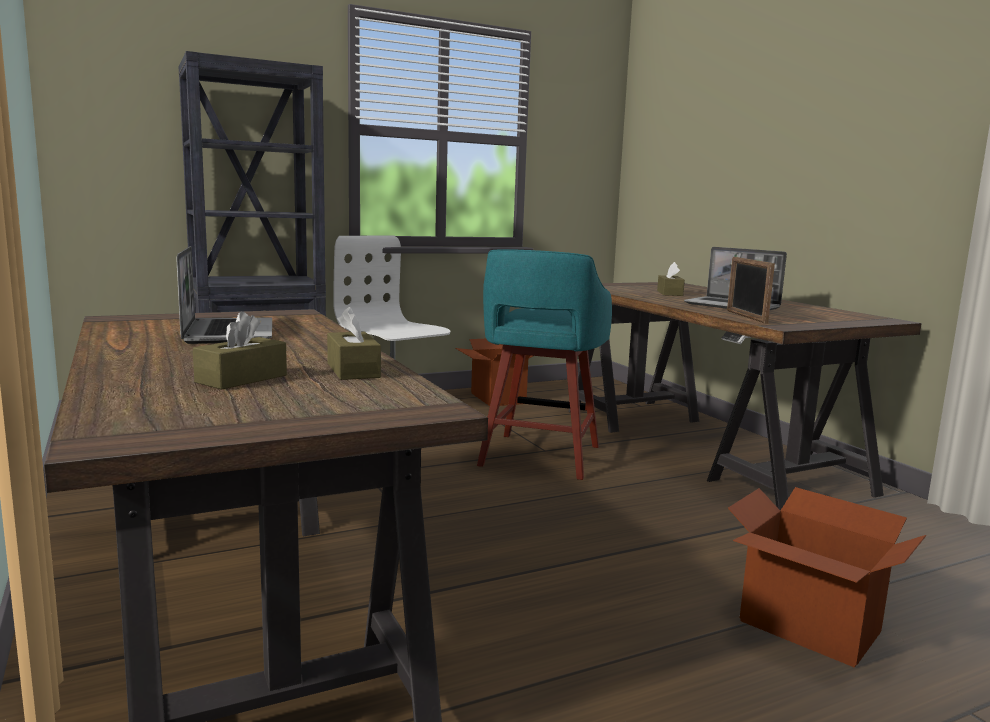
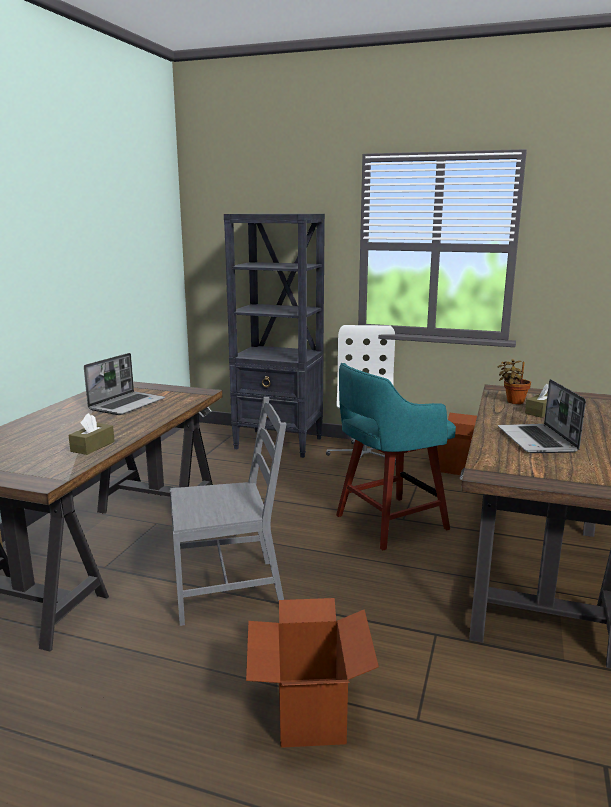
camera: 45 degrees right, 5 degrees up
brown tissue box [193,311,287,390] -> none
picture frame [727,257,775,324] -> none
none -> grey chair [170,397,286,626]
none -> potted plant [498,359,531,404]

